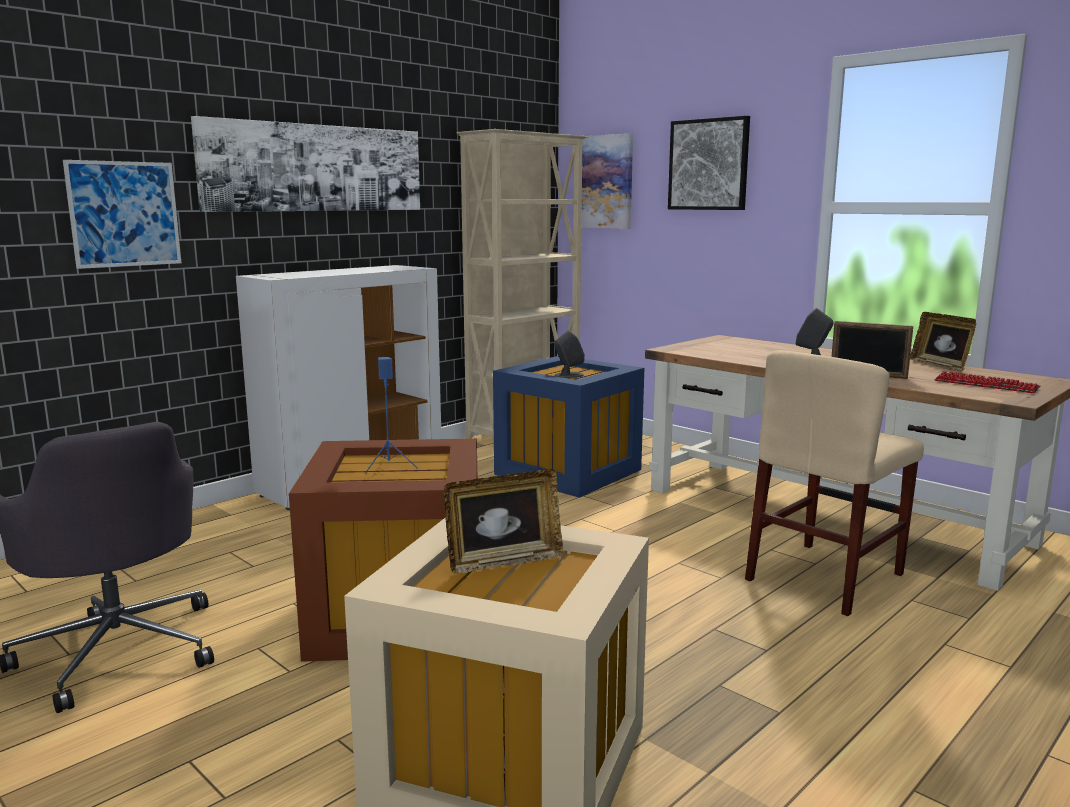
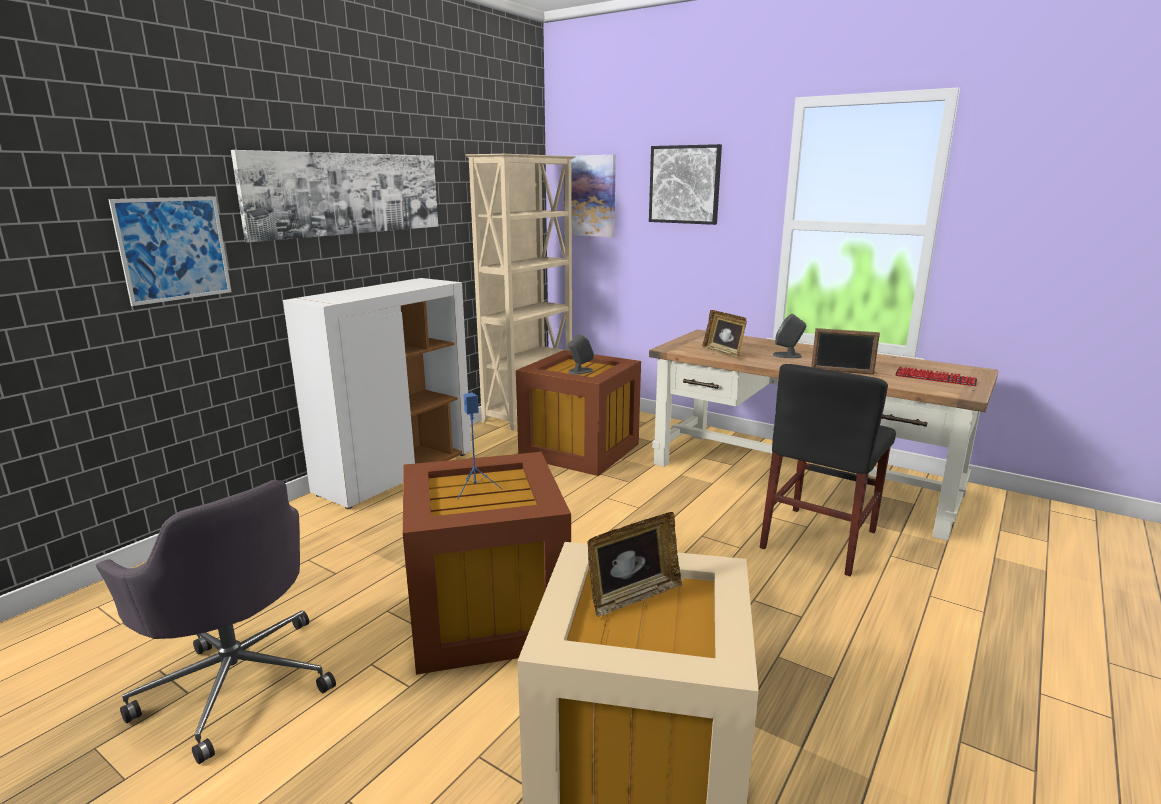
camera: 10 degrees left, 5 degrees up
blue storage box [493,356,644,498] -> brown storage box [516,350,641,476]
beige chair [745,350,924,616] -> black chair [759,364,896,576]
picture frame [910,312,976,372] -> picture frame moved to [702,310,747,359]

